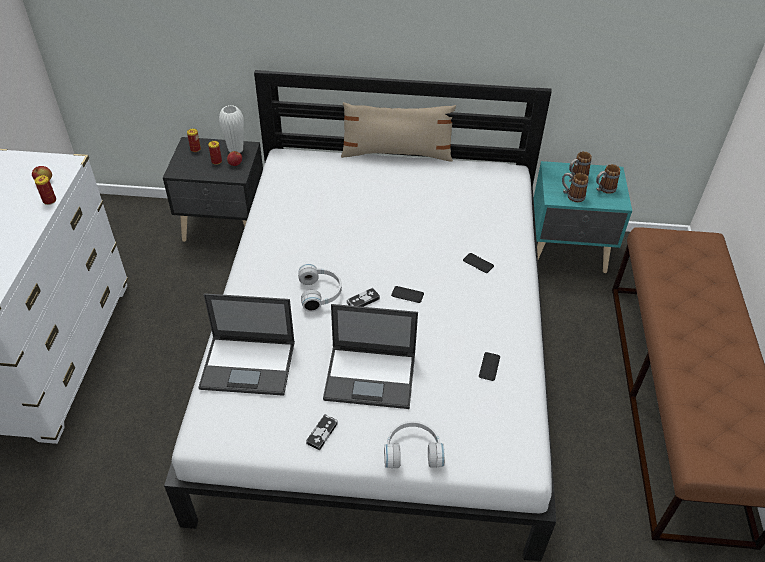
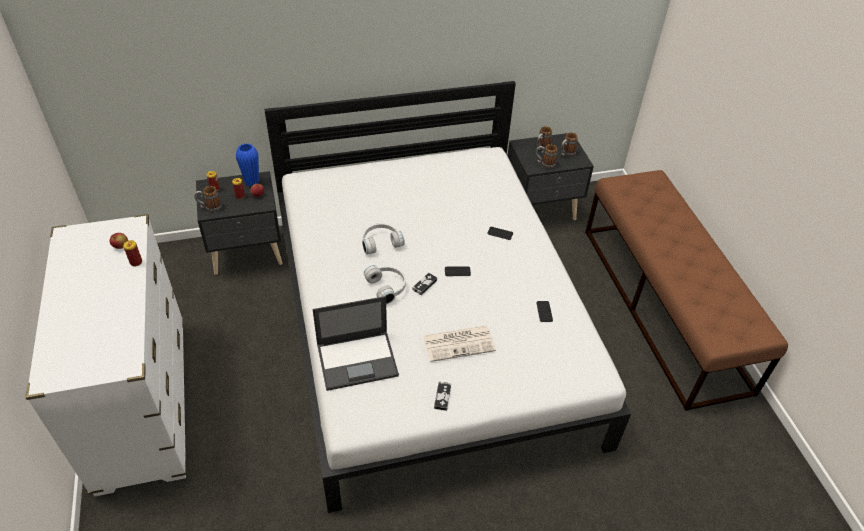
camera: 20 degrees left, 0 degrees up
white vase [219,105,244,153] -> blue vase [236,143,259,187]
laptop [323,304,418,409] -> newspaper [423,326,496,362]
beige pillow [341,102,456,162] -> none
white headphones [384,421,445,468] -> white headphones moved to [362,223,405,254]
turquoise nightstand [534,161,632,273] -> black nightstand [507,133,594,220]
none -> mug [194,186,222,212]

